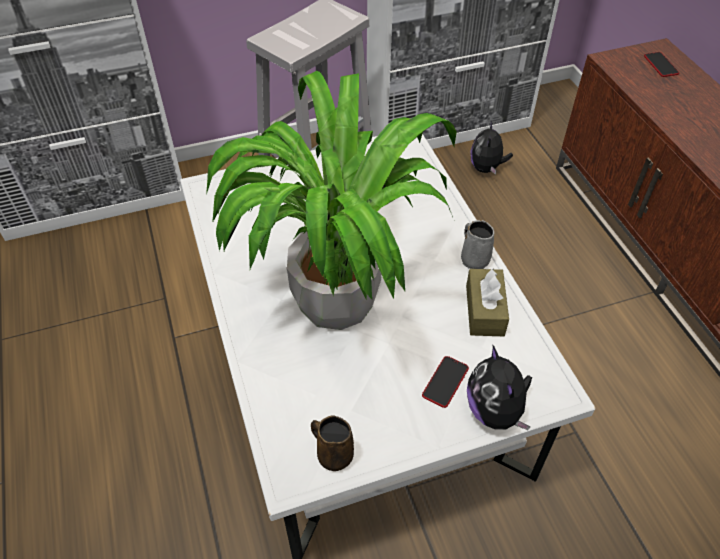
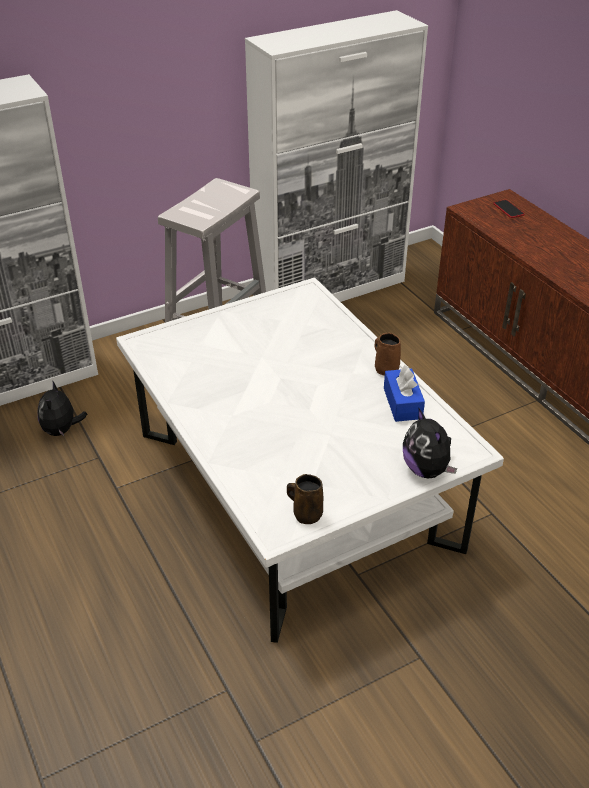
camera: 10 degrees left, 10 degrees down
potted plant [206,71,457,330] -> none
phone [422,356,469,408] -> none
grey mug [461,220,494,269] -> brown mug [375,333,401,376]
brown tissue box [466,269,509,336] -> blue tissue box [384,365,425,422]
plush toy [470,121,513,175] -> plush toy moved to [37,380,87,437]

